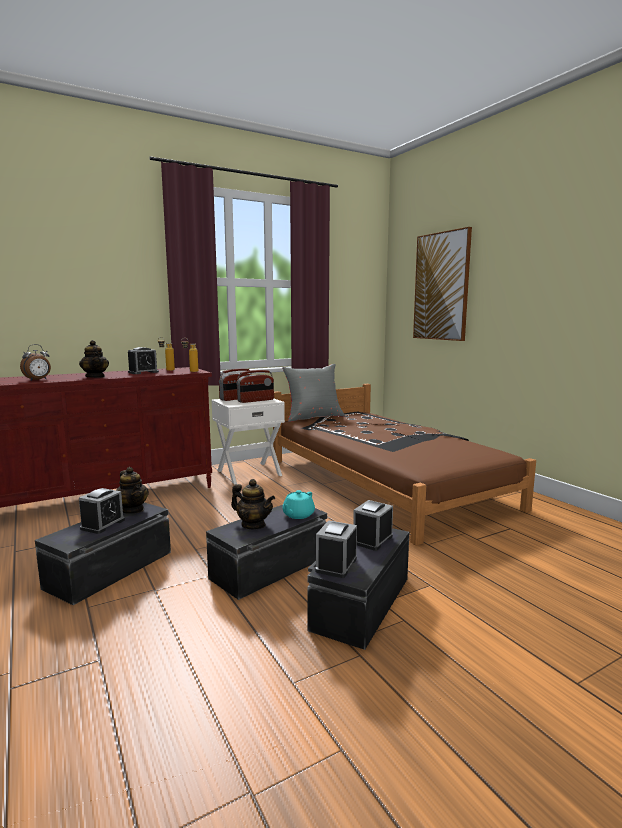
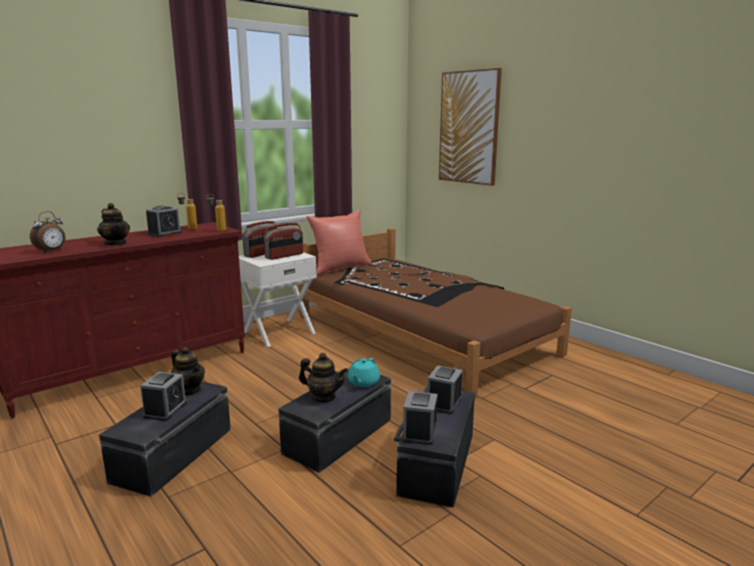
camera: 10 degrees left, 5 degrees up
grey pillow [282,364,345,422] -> red pillow [307,210,373,275]

